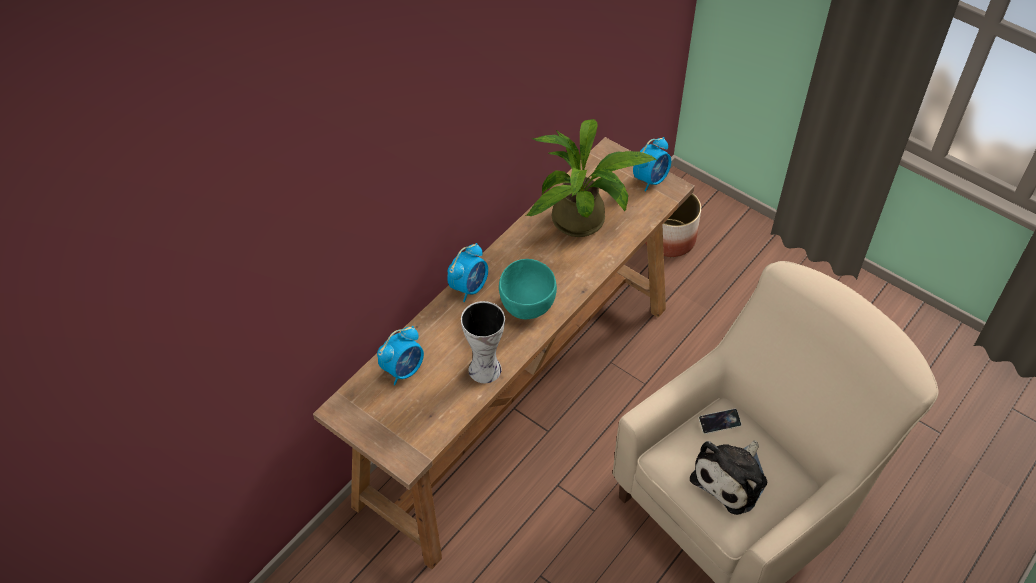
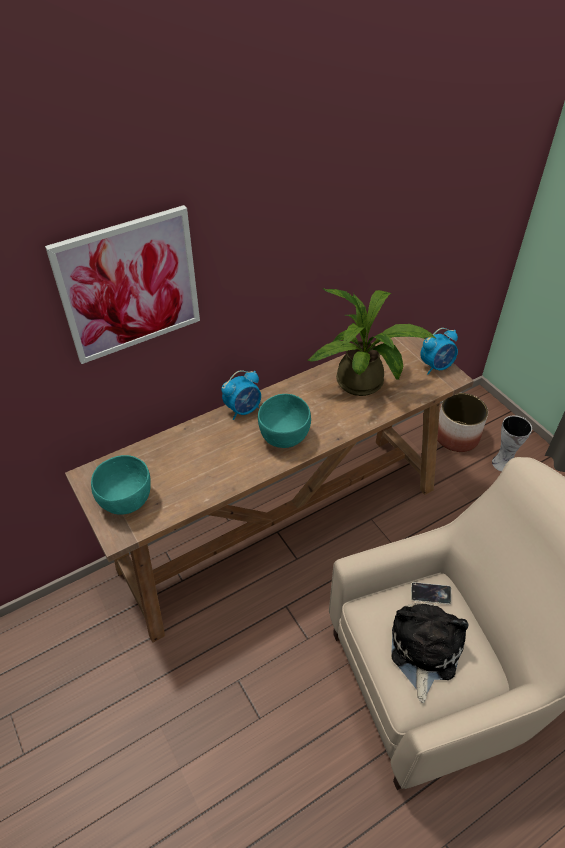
camera: 20 degrees right, 5 degrees down
alarm clock [377,326,424,385] -> none
vase [461,301,505,383] -> vase moved to [492,415,532,472]
plush toy [690,440,767,515] -> plush toy turned 135 degrees clockwise [391,603,468,703]
none -> picture [45,205,200,364]
none -> turquoise bowl [91,455,151,515]

